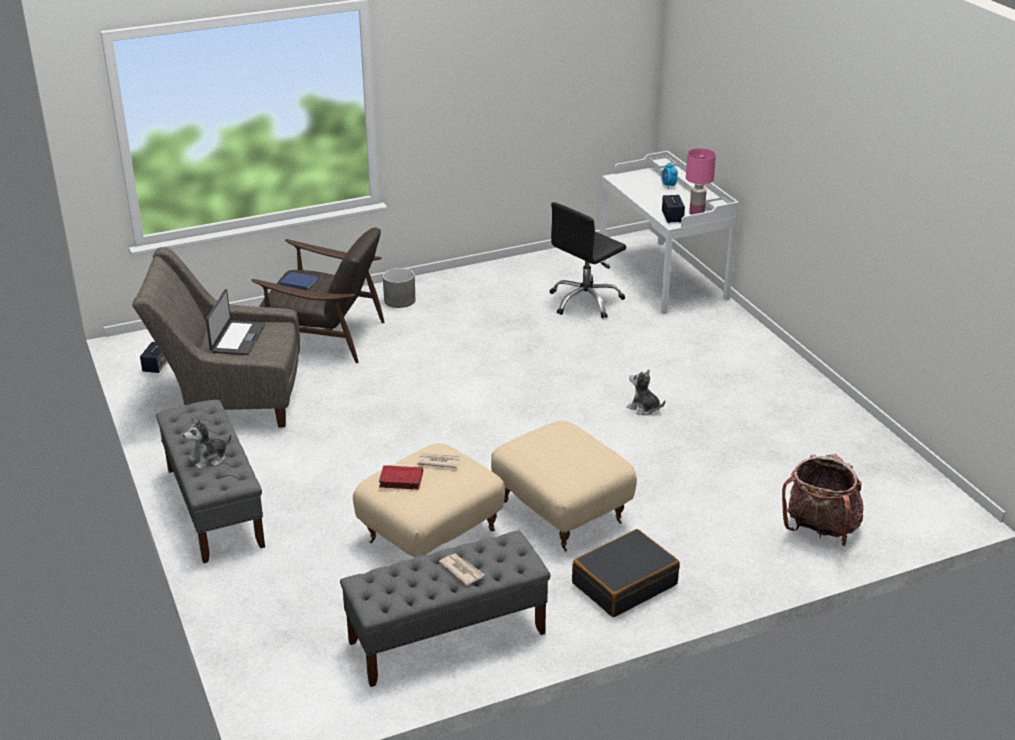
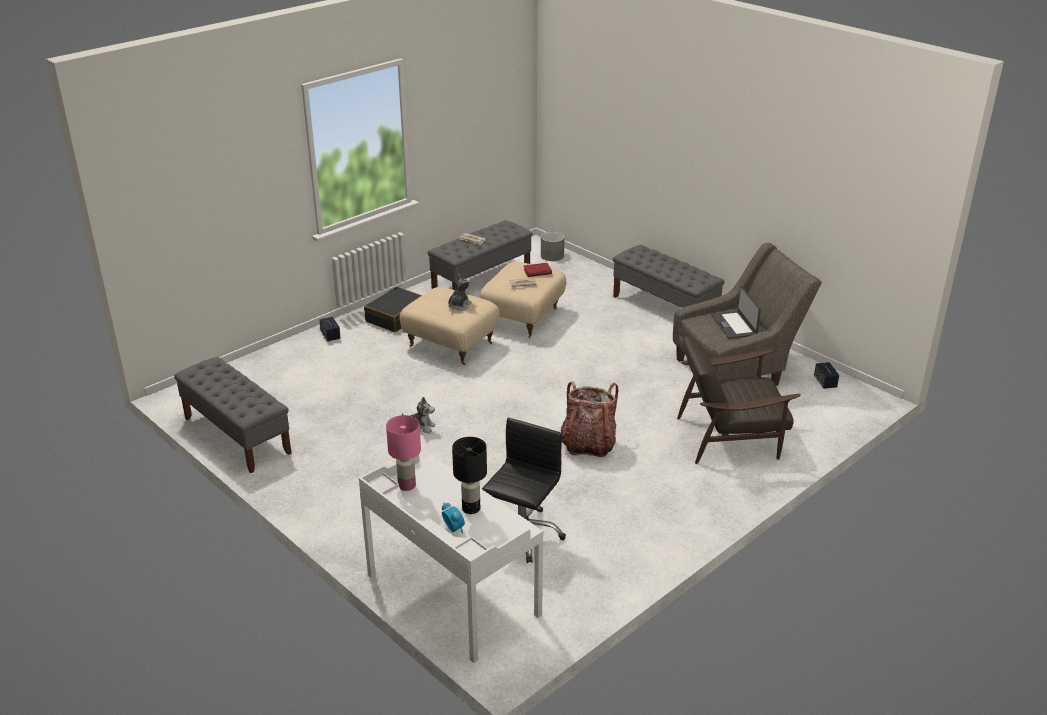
camera: 160 degrees right, 0 degrees up
plush toy [183,418,231,470] -> plush toy moved to [448,275,472,310]
blue book [280,272,318,290] -> none
grey planter [383,268,416,308] -> grey planter moved to [541,232,565,261]
speaker [662,195,685,223] -> speaker moved to [319,317,341,341]
backpack [782,454,863,547] -> backpack moved to [561,382,618,457]
none -> grey bench [174,357,292,473]
none -> black table lamp [452,437,487,514]

